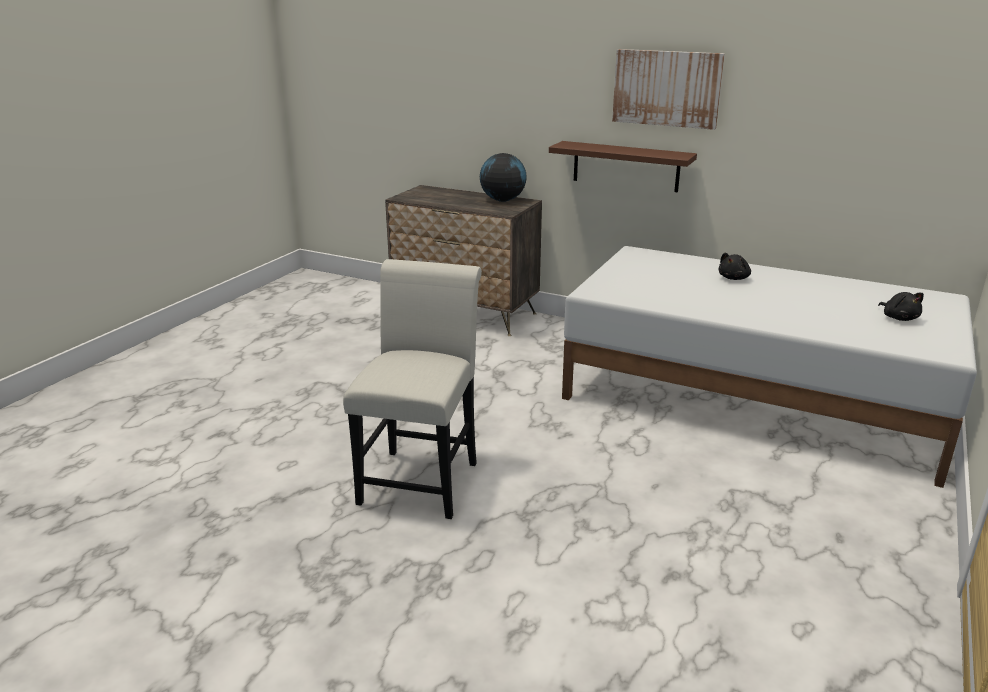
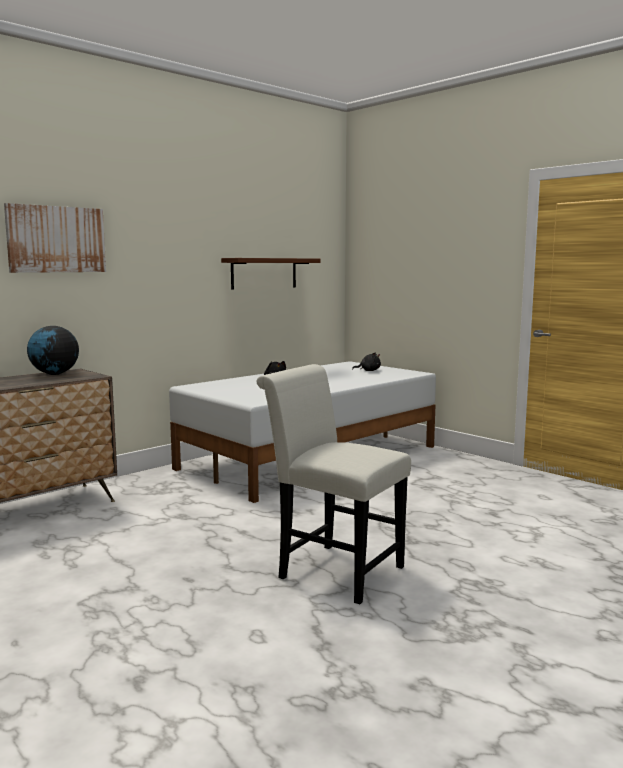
camera: 70 degrees left, 15 degrees down
brown shelf [549,141,697,192] -> brown shelf moved to [221,258,320,290]
picture [612,49,725,130] -> picture moved to [4,203,106,273]

